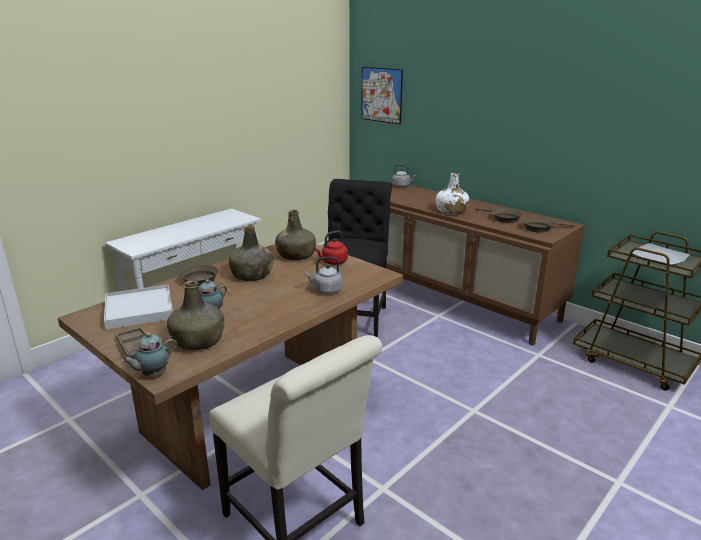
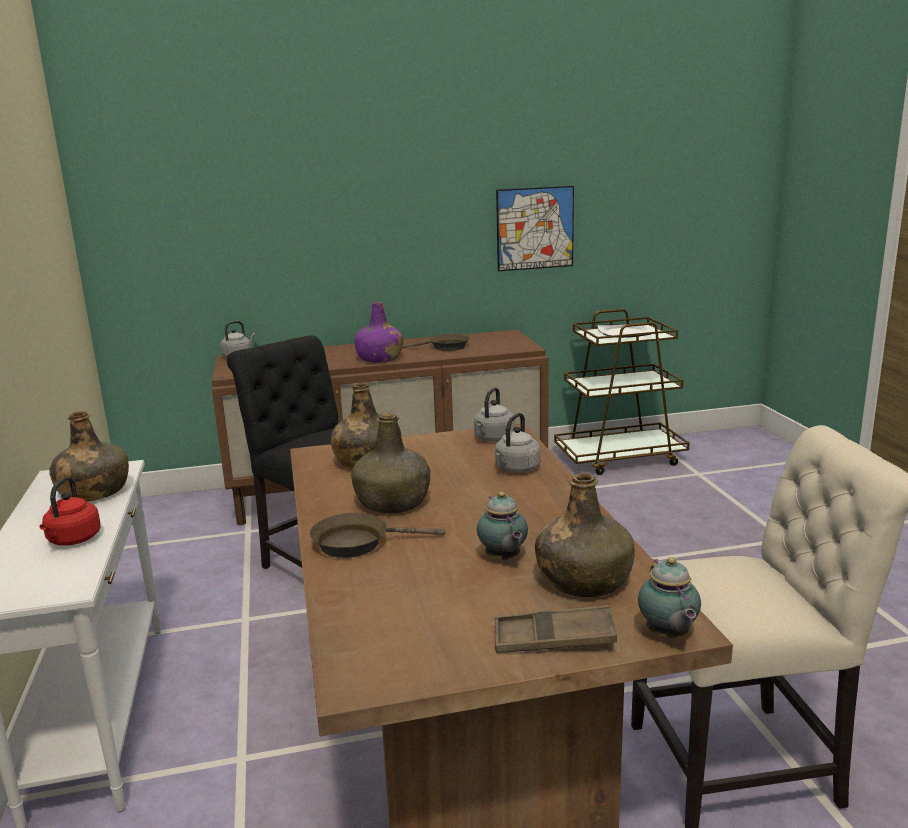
camera: 55 degrees left, 5 degrees down
white tray [104,285,173,330] -> none
red kettle [315,231,348,265] -> red kettle moved to [39,477,101,546]
picture [361,67,403,124] -> picture moved to [496,186,574,271]
white bottle [436,173,470,215] -> purple bottle [355,302,403,362]
brown frying pan [522,217,576,233] -> none
none -> green bottle [50,411,129,502]
none -> grey kettle [474,387,515,442]

